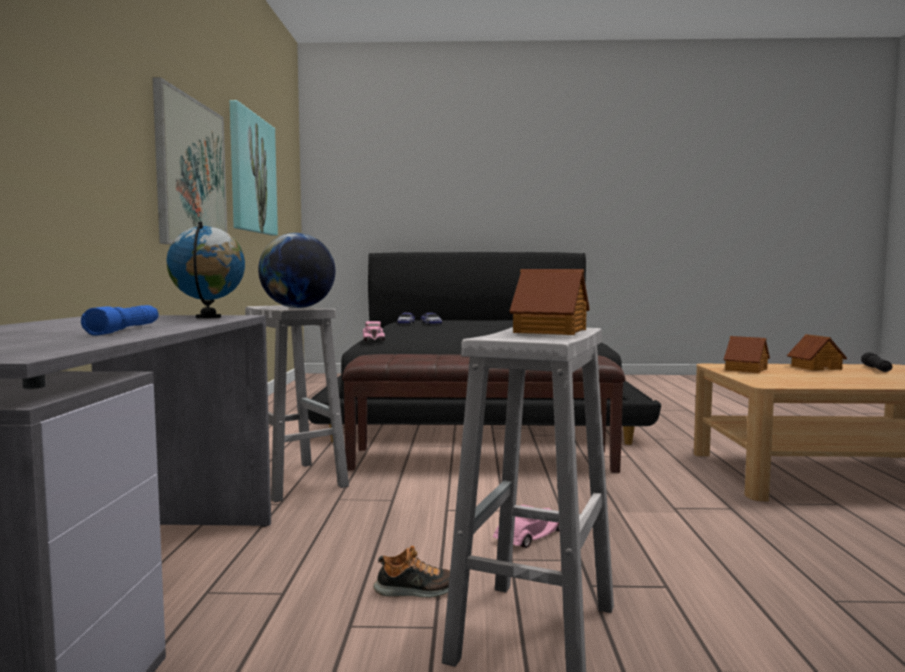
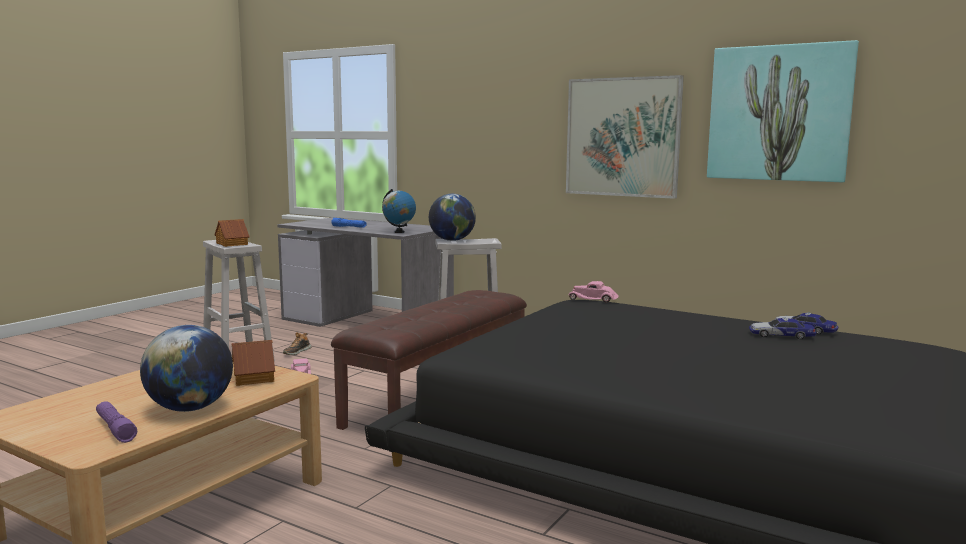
camera: 120 degrees right, 5 degrees up
toy house [787,334,847,371] -> globe [140,325,233,412]
black flashlight [861,352,892,372] -> purple flashlight [96,401,137,443]

